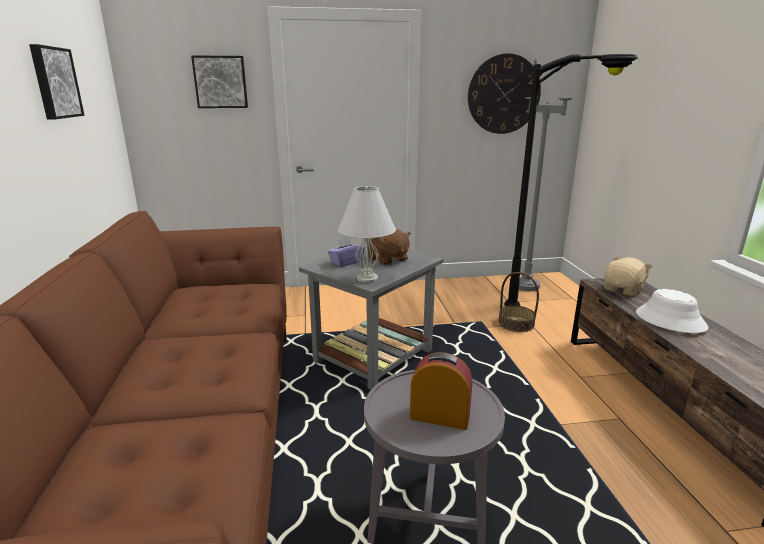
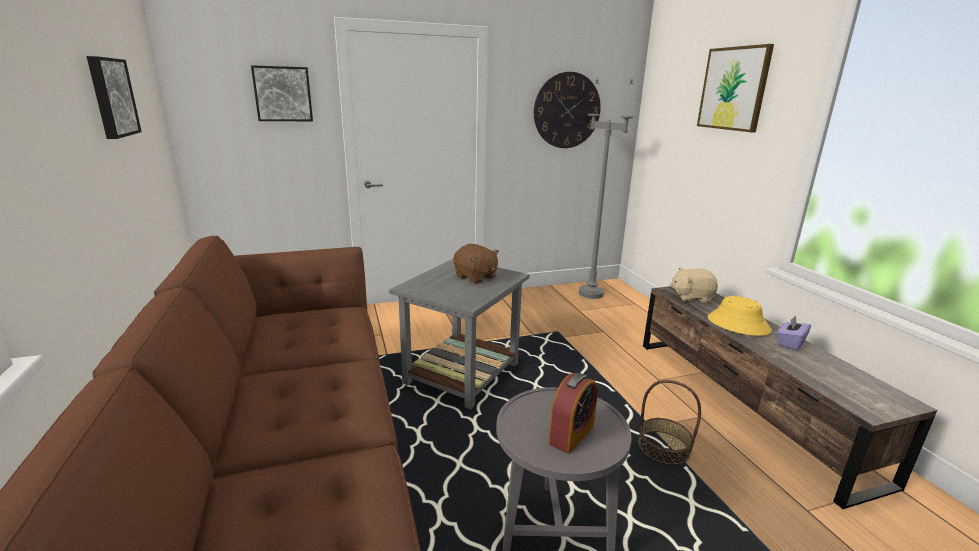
camera: 10 degrees left, 0 degrees up
purple tissue box [328,237,365,267] -> purple tissue box moved to [777,315,811,351]
white table lamp [338,186,396,283] -> none
alarm clock [410,352,472,430] -> alarm clock turned 120 degrees clockwise [548,373,598,454]
basket [498,272,539,332] -> basket moved to [639,380,701,464]
black floor lamp [504,54,638,306] -> none
beige plush toy [604,257,653,297] -> beige plush toy turned 120 degrees counterclockwise [670,267,718,303]
white hat [636,289,708,333] -> yellow hat [708,296,772,336]
none -> picture [697,44,774,132]

